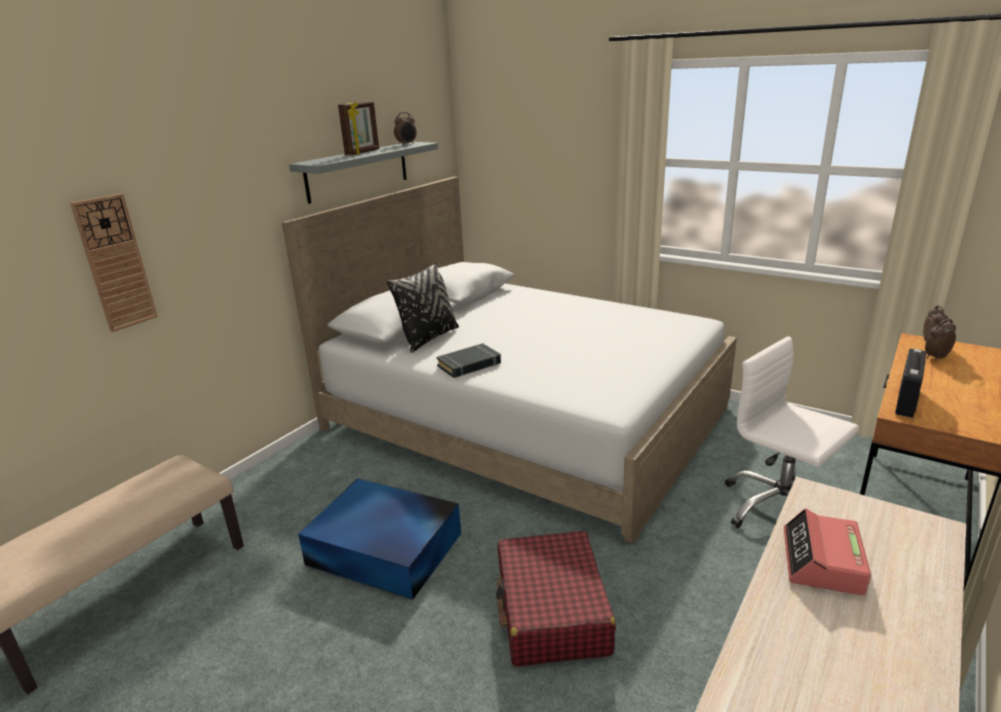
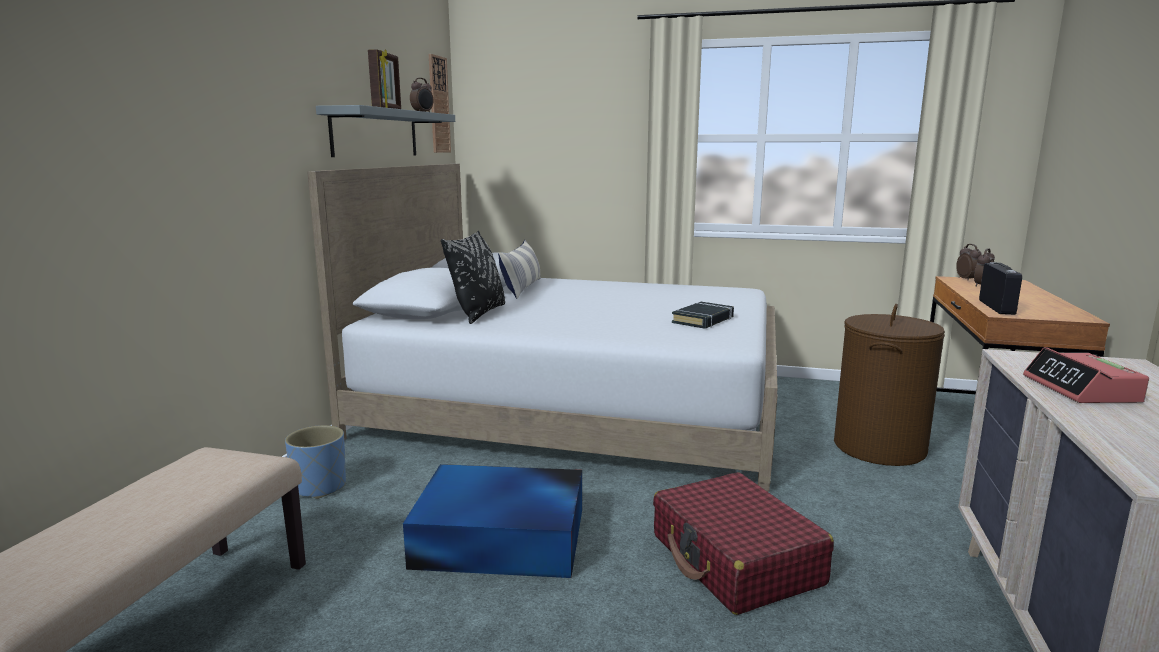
camera: 20 degrees left, 10 degrees down
wall clock [70,193,158,332] -> wall clock moved to [429,54,451,153]
black book [437,343,501,378] -> black book moved to [672,302,734,329]
white office chair [725,336,859,528] -> brown laundry basket [834,304,945,466]
none -> blue planter [285,425,346,499]
none -> pillow [498,240,541,299]

